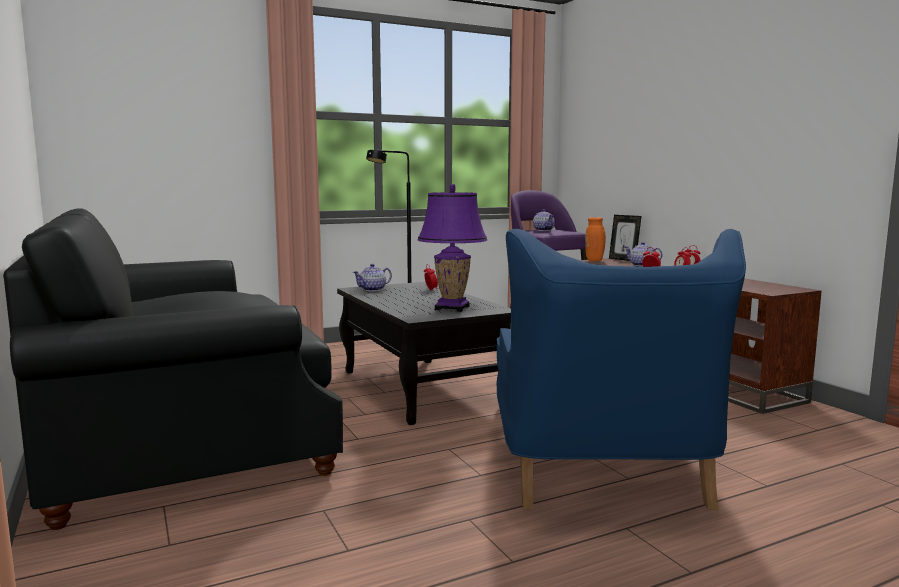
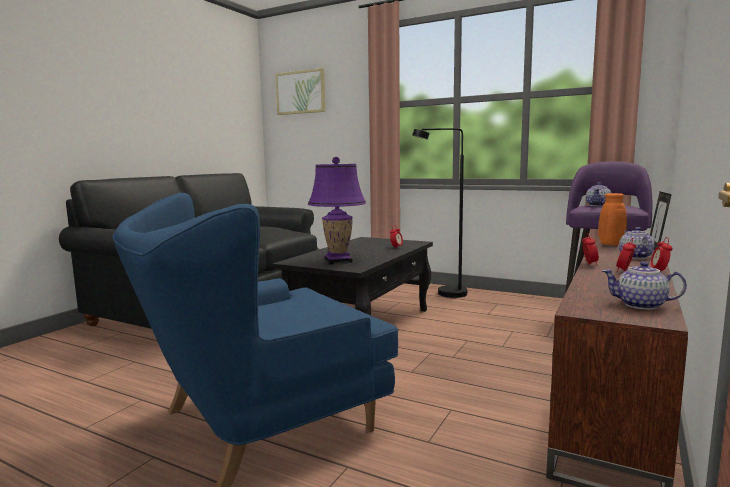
camera: 55 degrees right, 0 degrees up
teapot [353,264,392,291] -> teapot moved to [602,261,687,310]
none -> picture [275,68,325,115]

